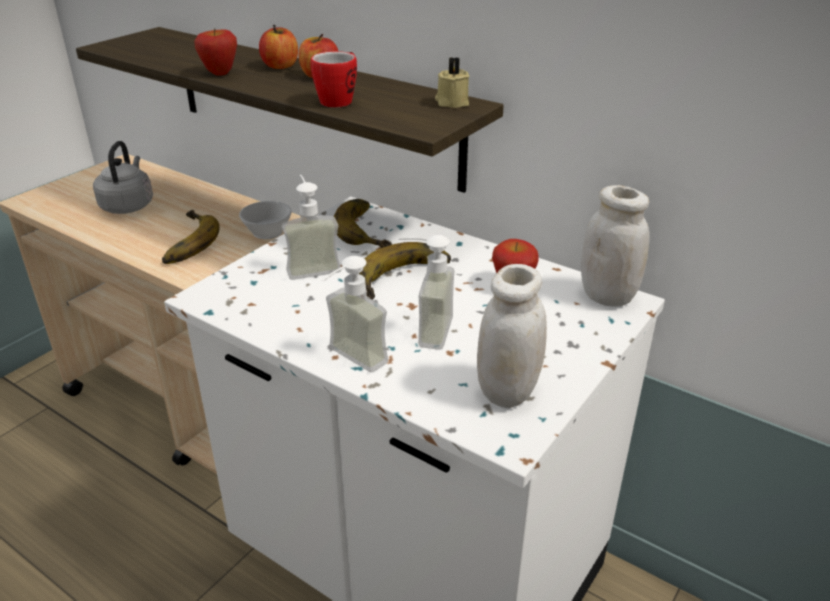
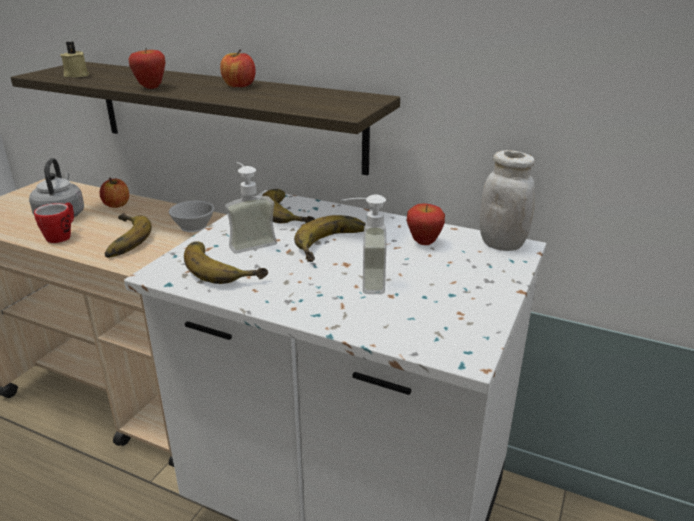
camera: 10 degrees left, 5 degrees down
apple [259,25,298,69] -> apple moved to [100,178,129,208]
mug [311,51,357,108] -> mug moved to [34,202,74,243]
soap dispenser [322,256,388,372] -> none
beige candle [435,57,469,108] -> beige candle moved to [60,41,89,78]
white jar [477,264,547,408] -> none
none -> banana [184,242,268,284]

